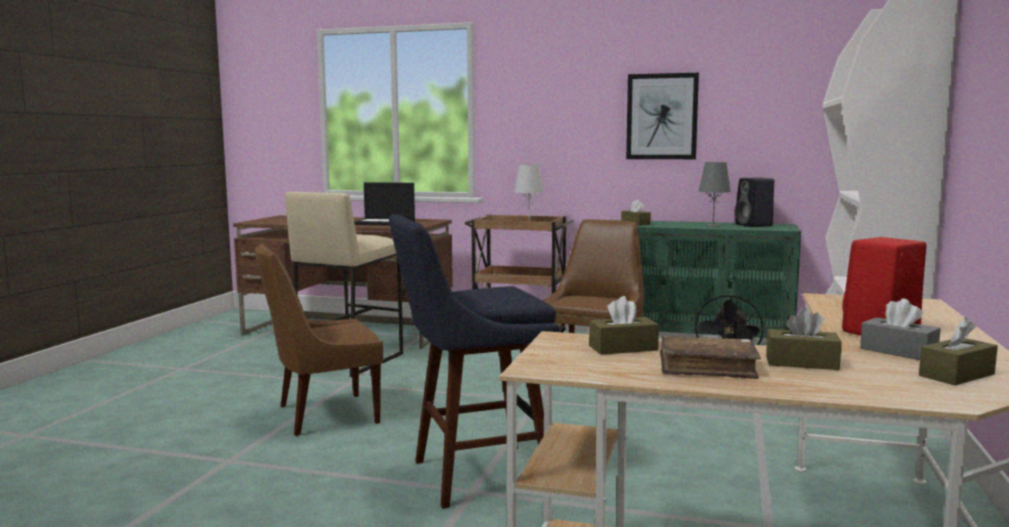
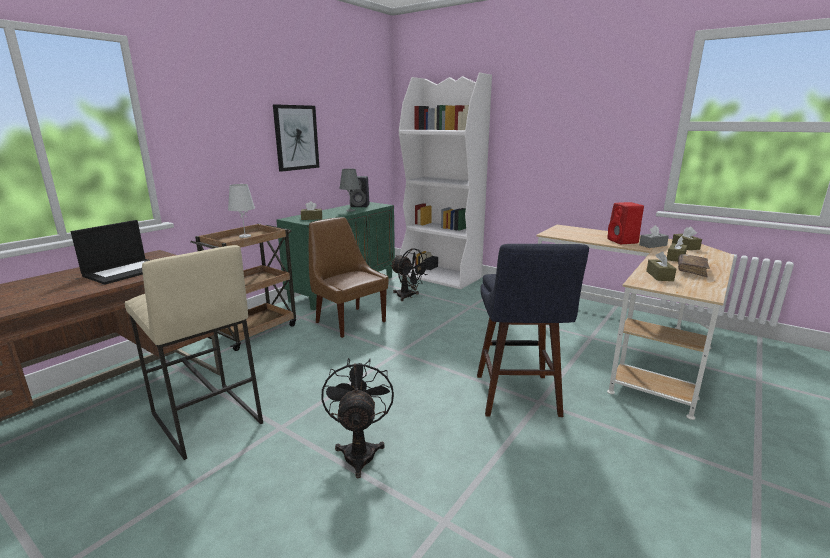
camera: 70 degrees left, 10 degrees up
brown chair [255,244,383,436] -> black fan [321,358,394,478]

